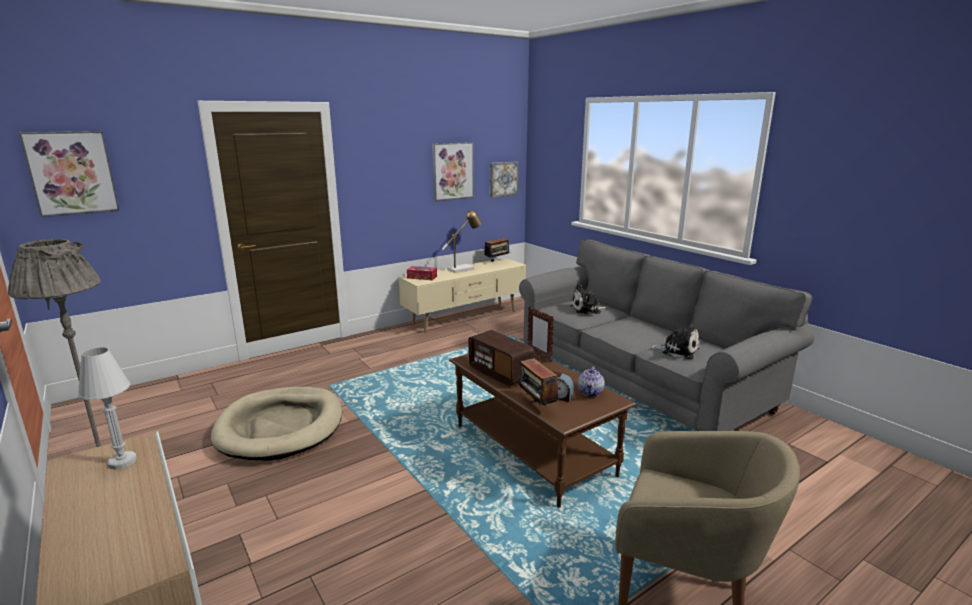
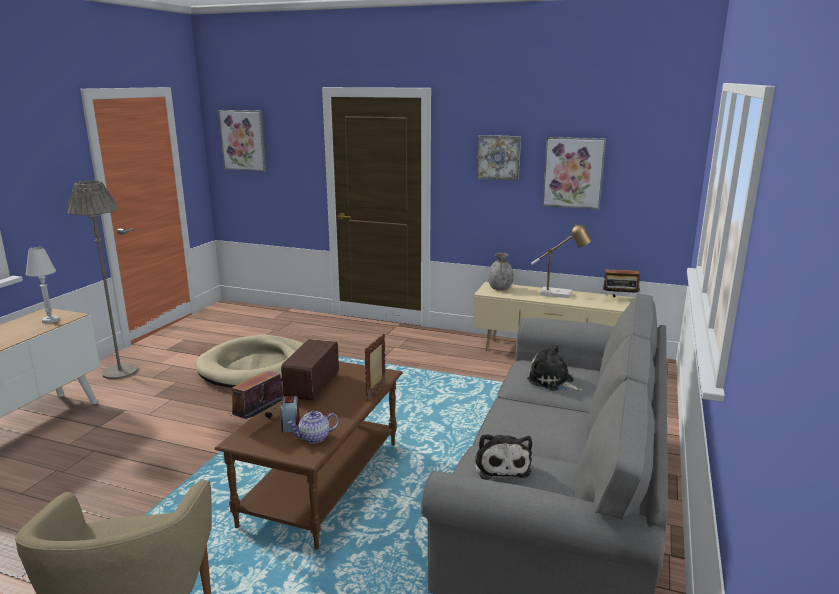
camera: 55 degrees right, 0 degrees up
tissue box [407,266,437,280] -> grey vase [488,253,514,290]
picture [490,161,518,197] -> picture moved to [477,135,521,180]

